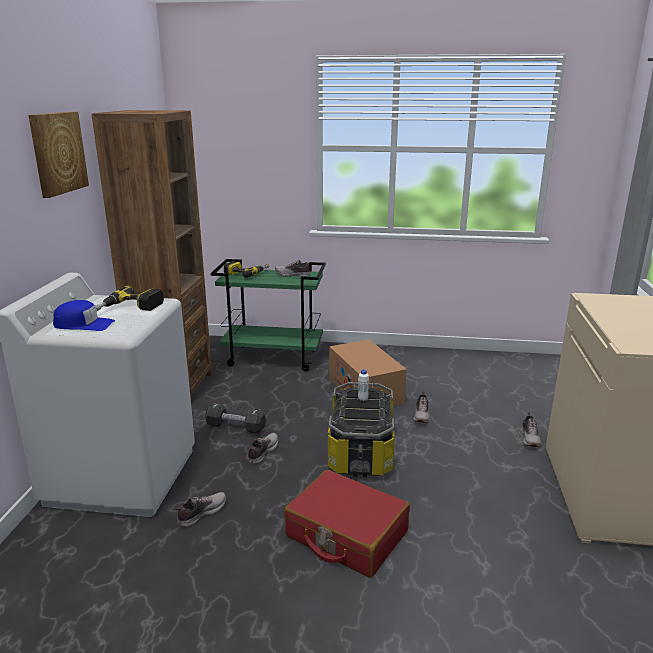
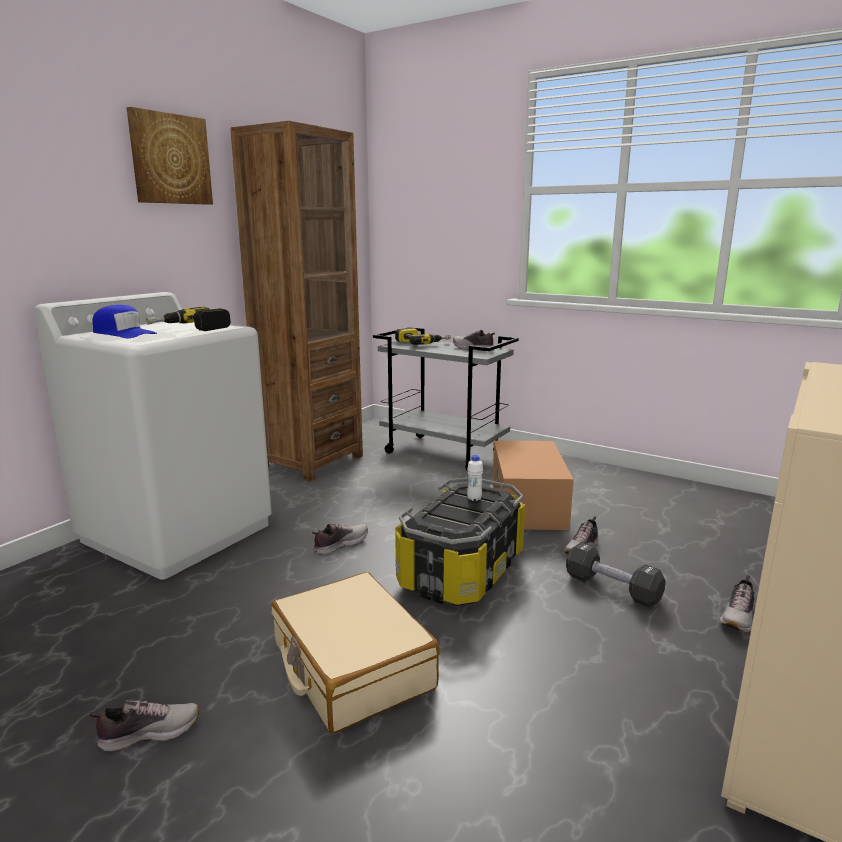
camera: 25 degrees right, 5 degrees down
shoe [175,492,226,527] -> shoe moved to [89,698,199,751]
black dumbbell [205,403,266,434] -> black dumbbell moved to [566,542,666,608]
green cart [211,259,326,371] -> grey cart [373,327,519,471]
red suitcase [284,470,410,578] -> beige suitcase [271,572,440,734]

